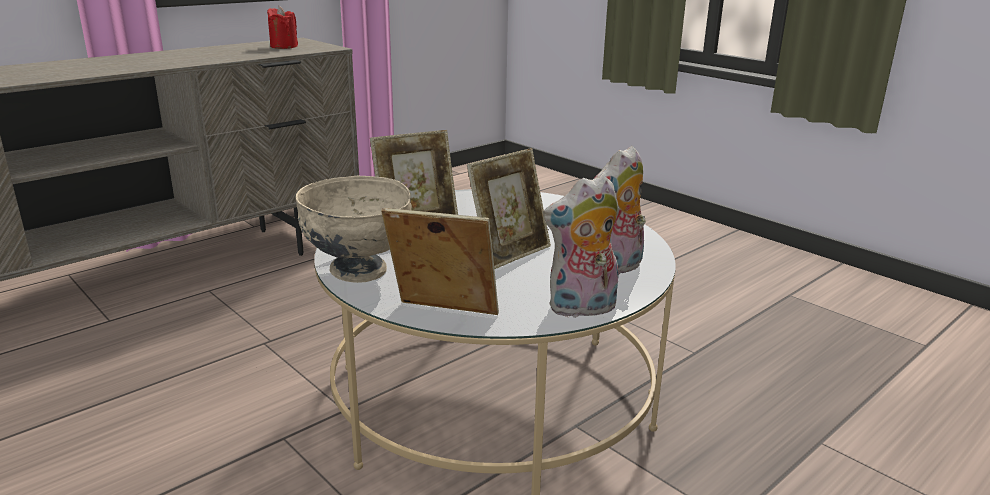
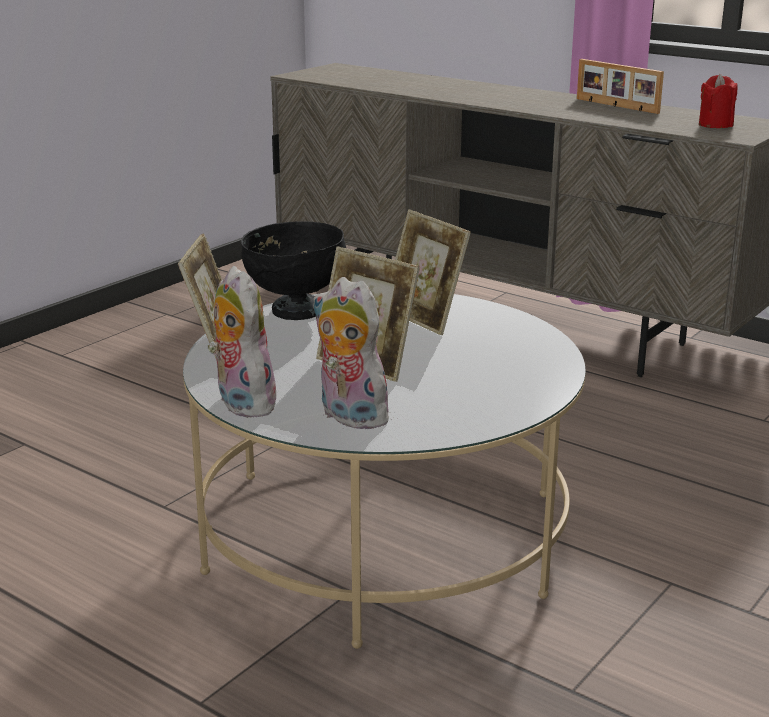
camera: 80 degrees right, 0 degrees up
beige bowl [296,176,411,283] -> black bowl [241,221,346,320]
none -> picture frame [577,59,664,114]

